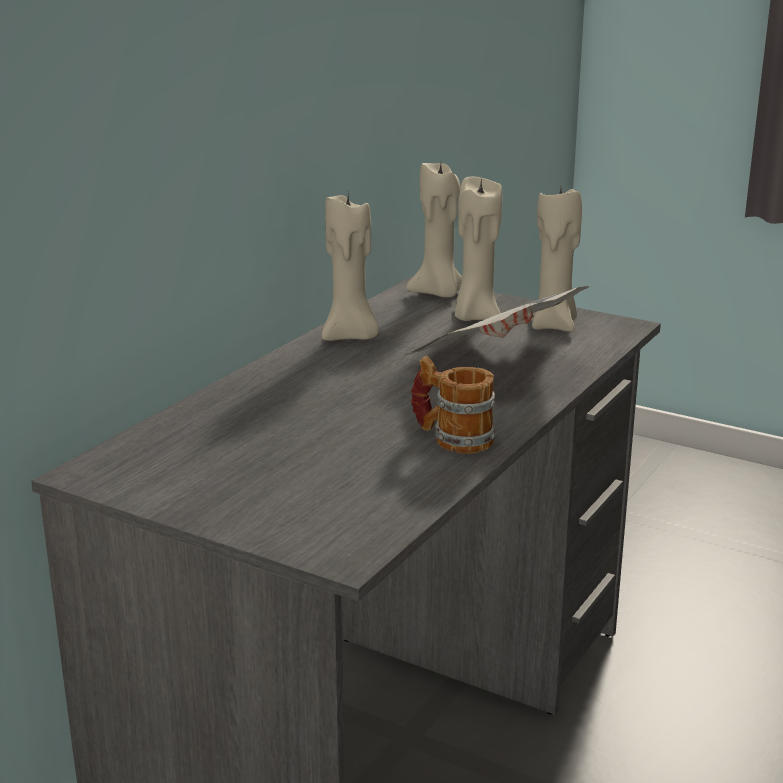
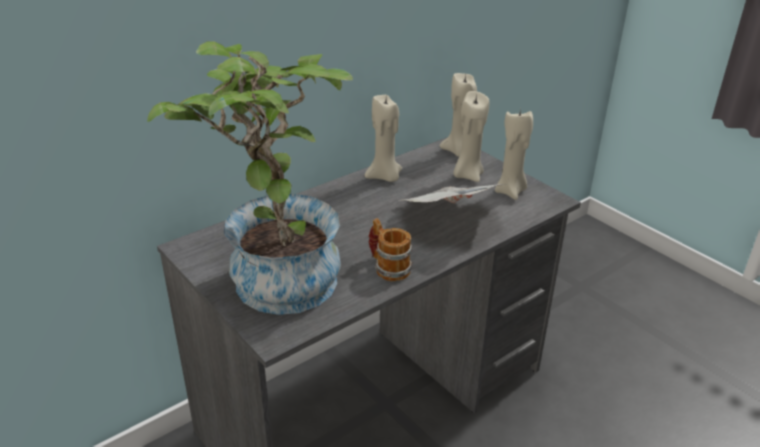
camera: 20 degrees right, 10 degrees up
none -> potted plant [147,41,353,315]

